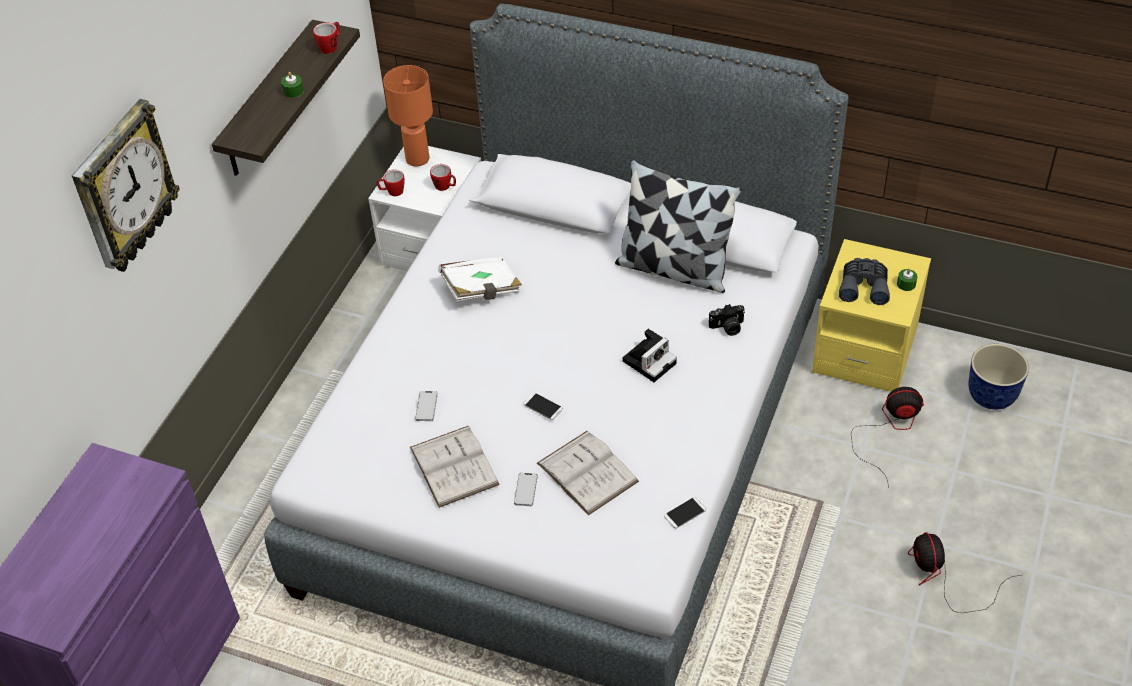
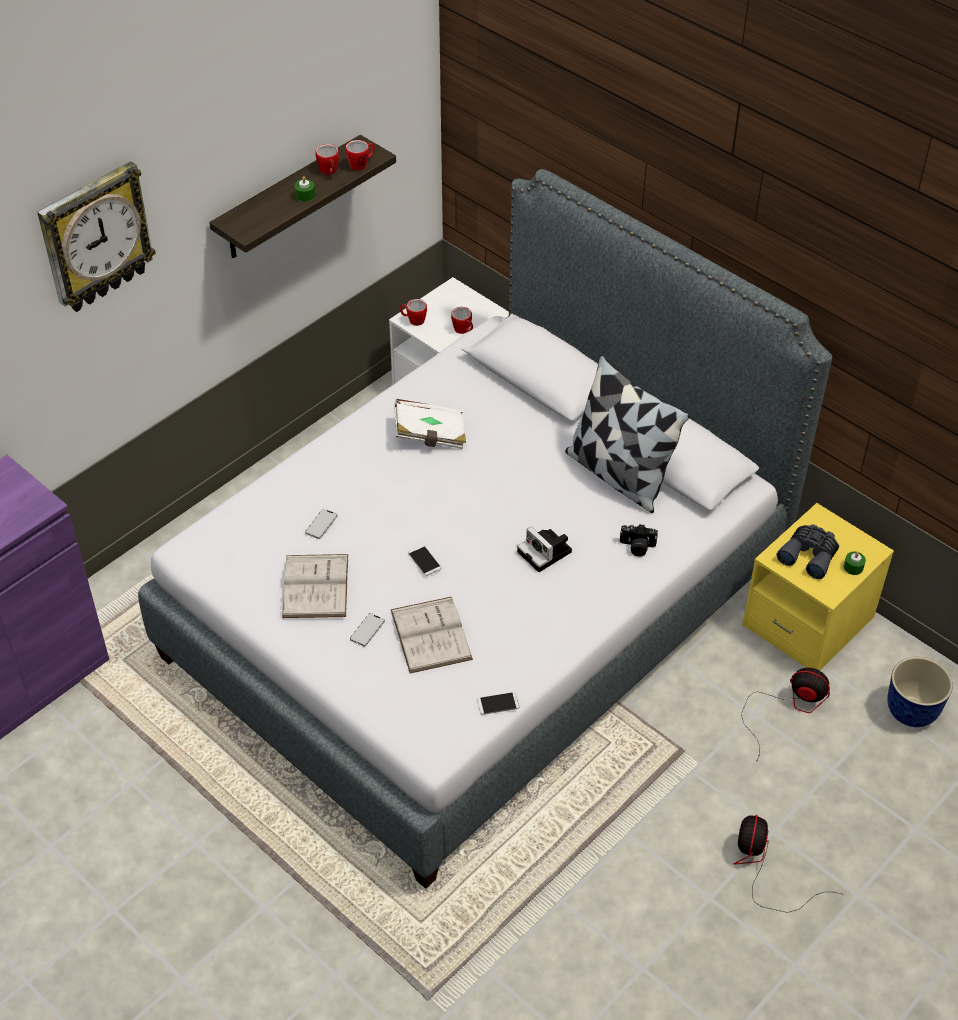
camera: 20 degrees right, 0 degrees up
orange table lamp [383,65,433,166] -> none
camera [623,329,677,382] -> camera turned 75 degrees clockwise [517,527,572,572]
none -> mug [315,144,339,175]

